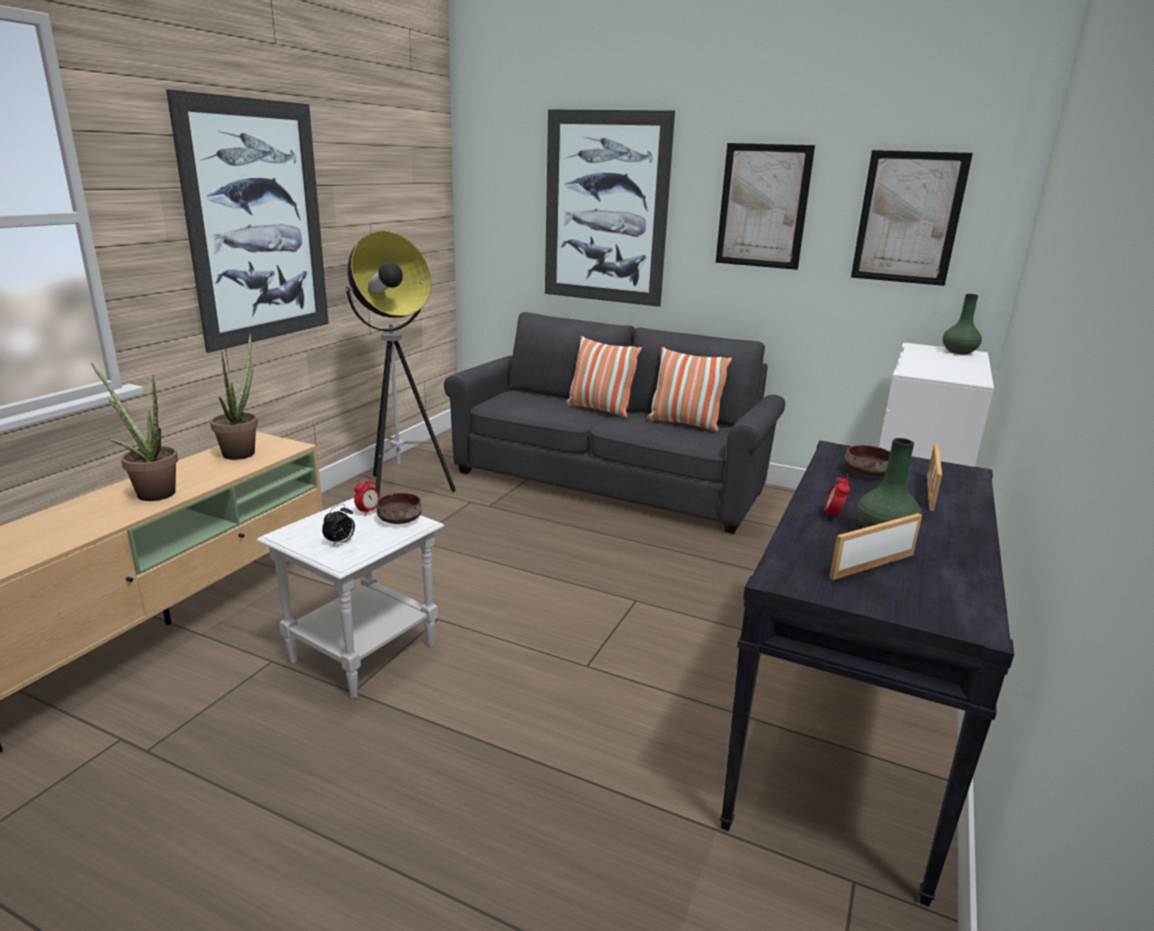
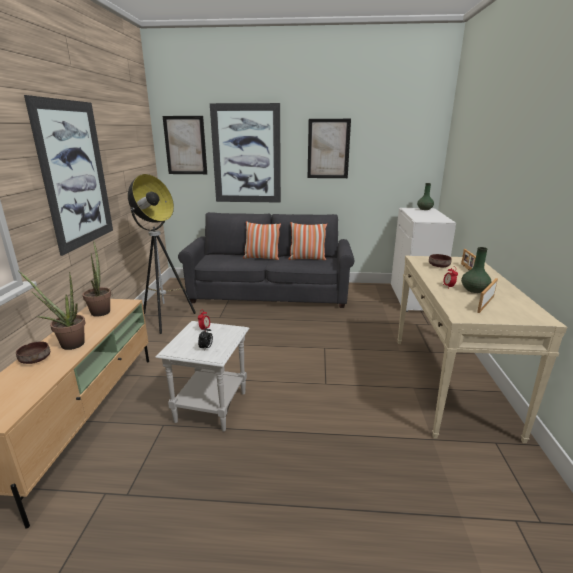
camera: 20 degrees left, 0 degrees up
brown bowl [376,493,422,524] -> brown bowl moved to [16,342,50,364]
black console table [720,440,1014,907] -> beige console table [397,256,567,443]
picture [851,150,973,286] -> picture moved to [162,116,207,174]

